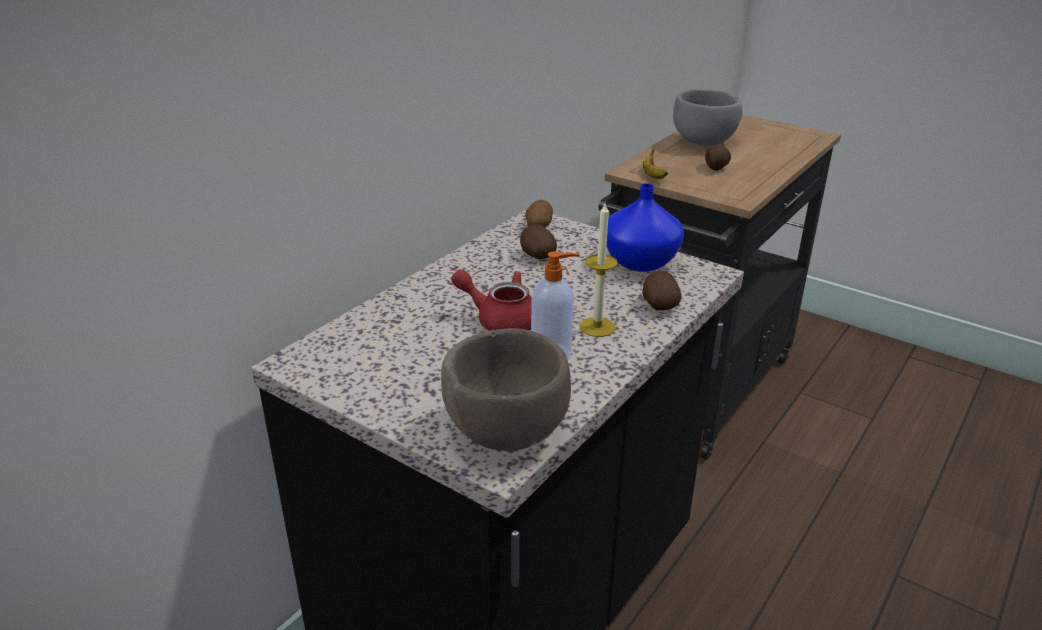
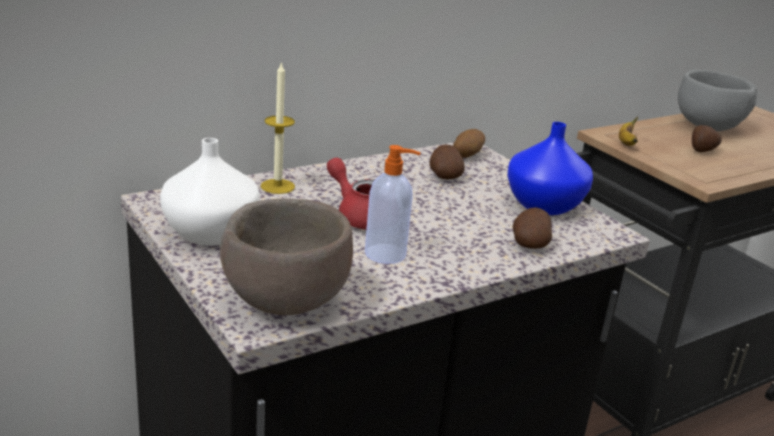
camera: 20 degrees right, 5 degrees down
candle [579,203,618,337] -> candle moved to [261,61,295,194]
none -> white vase [160,138,260,245]

